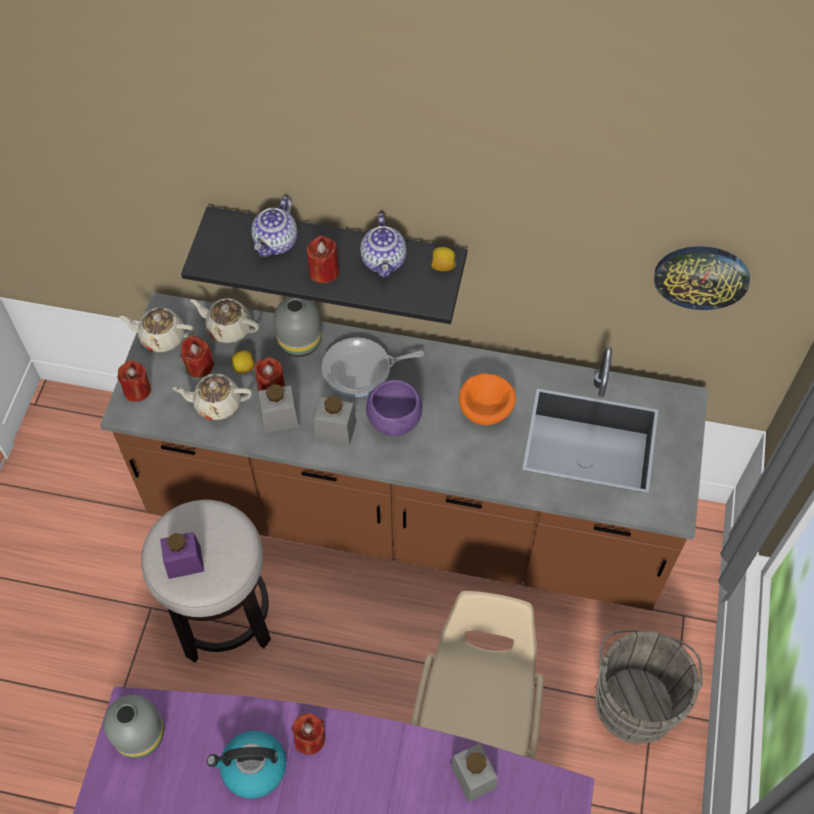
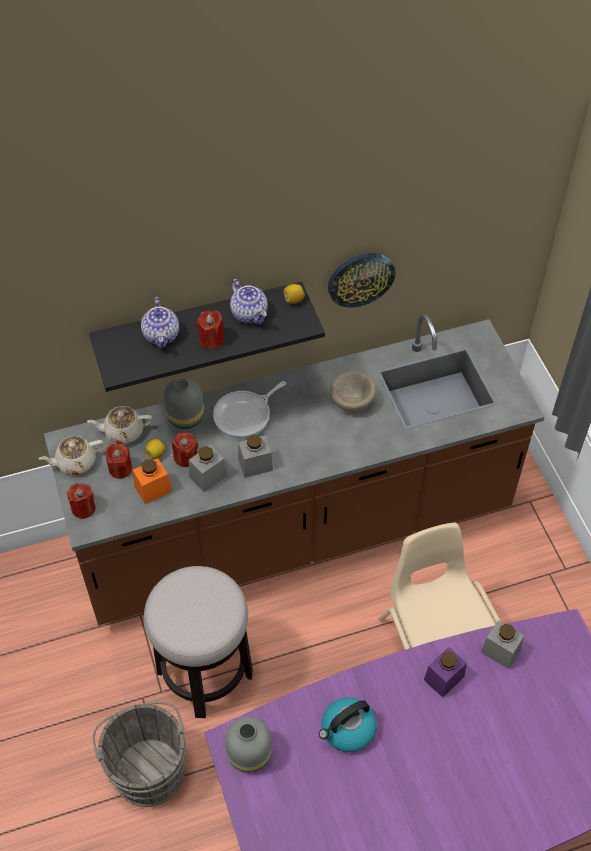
camera: 30 degrees left, 5 degrees down
purple jar [160,532,204,579] -> purple jar moved to [424,647,467,698]
beige teapot [172,374,252,420] -> orange jar [133,458,172,504]
red candle [292,713,325,755] -> none
purple bowl [366,380,422,436] -> none
orange bowl [459,373,516,425] -> beige bowl [330,372,376,412]
grey bucket [595,630,703,745] -> grey bucket moved to [92,702,187,807]
wall clock [654,246,750,310] -> wall clock moved to [328,253,396,307]

